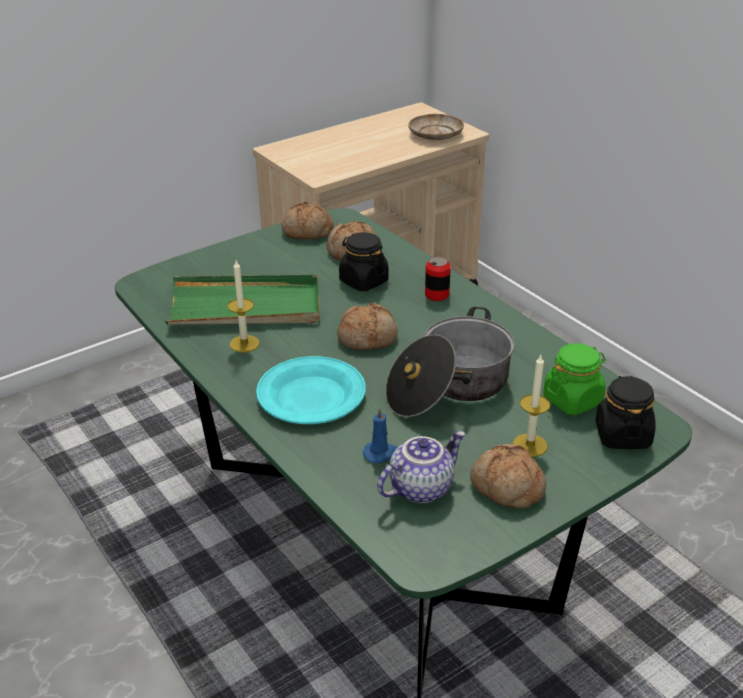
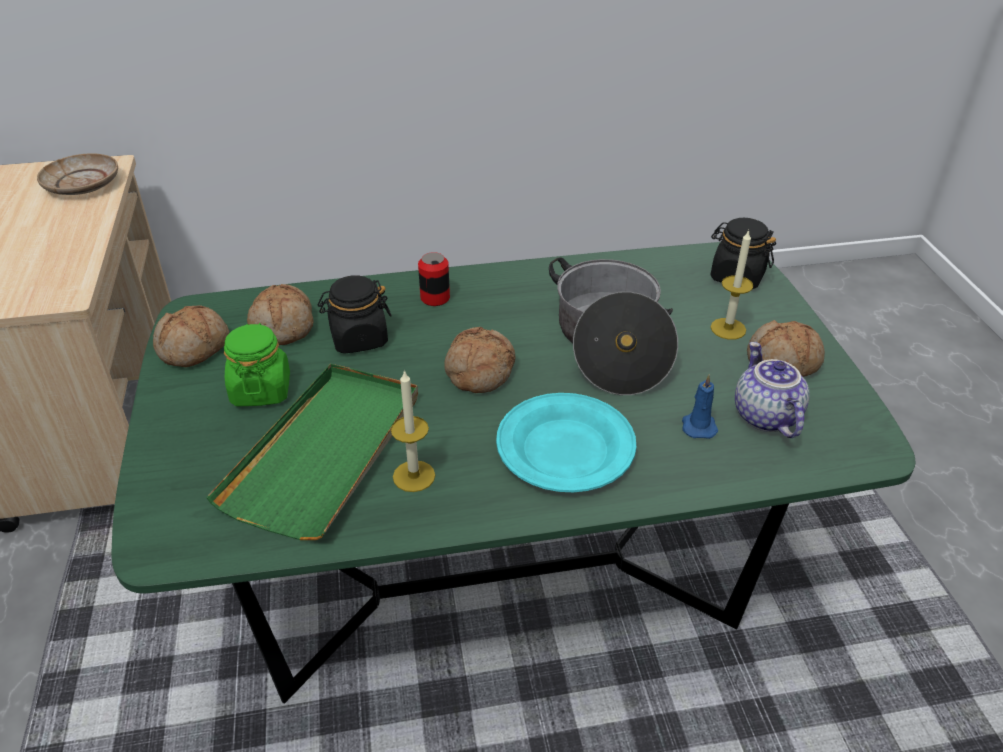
camera: 65 degrees left, 5 degrees up
green jar [543,343,606,415] -> green jar moved to [224,323,290,406]

